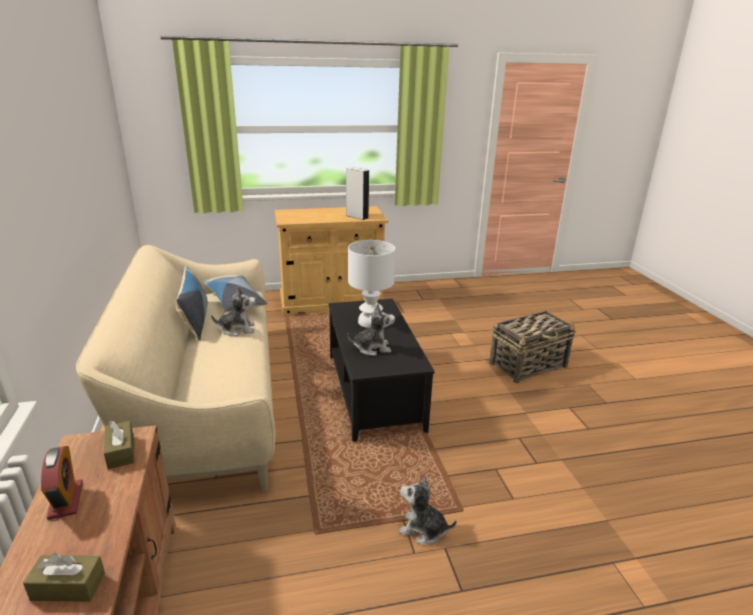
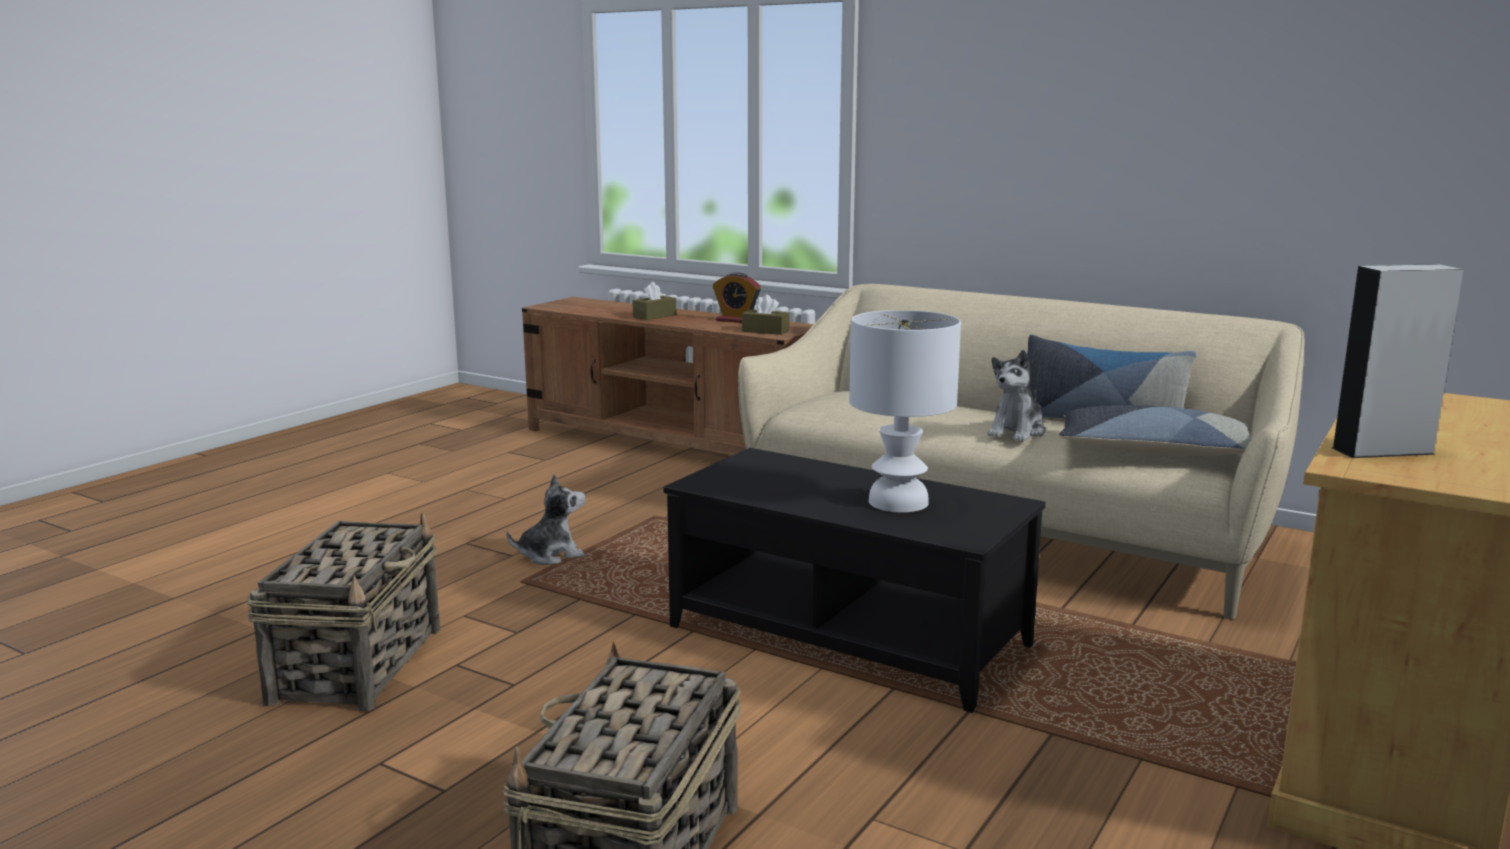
camera: 135 degrees right, 10 degrees down
plush toy [348,304,395,356] -> none
none -> basket [246,512,440,711]

